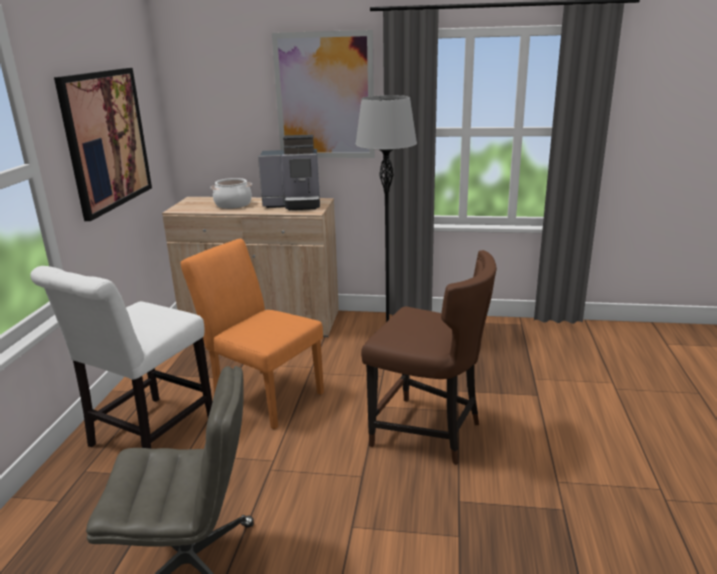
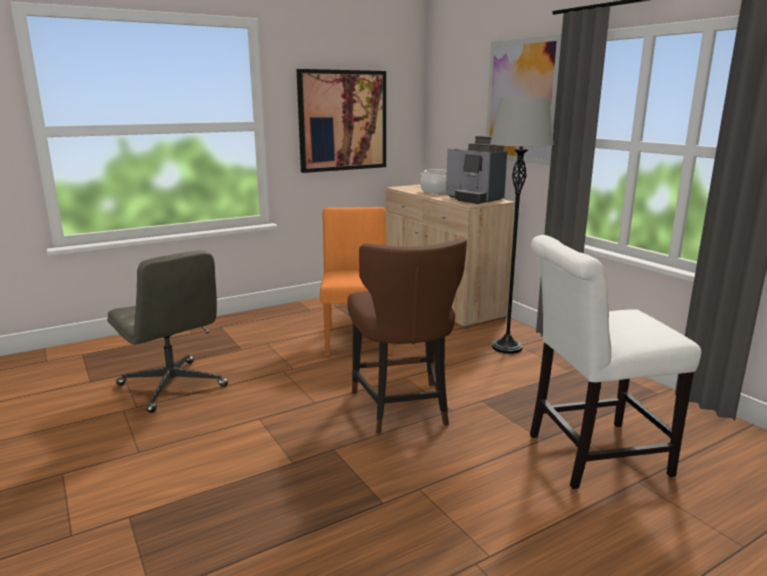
camera: 50 degrees right, 5 degrees down
white chair [30,266,212,449] -> white chair moved to [530,235,701,489]

